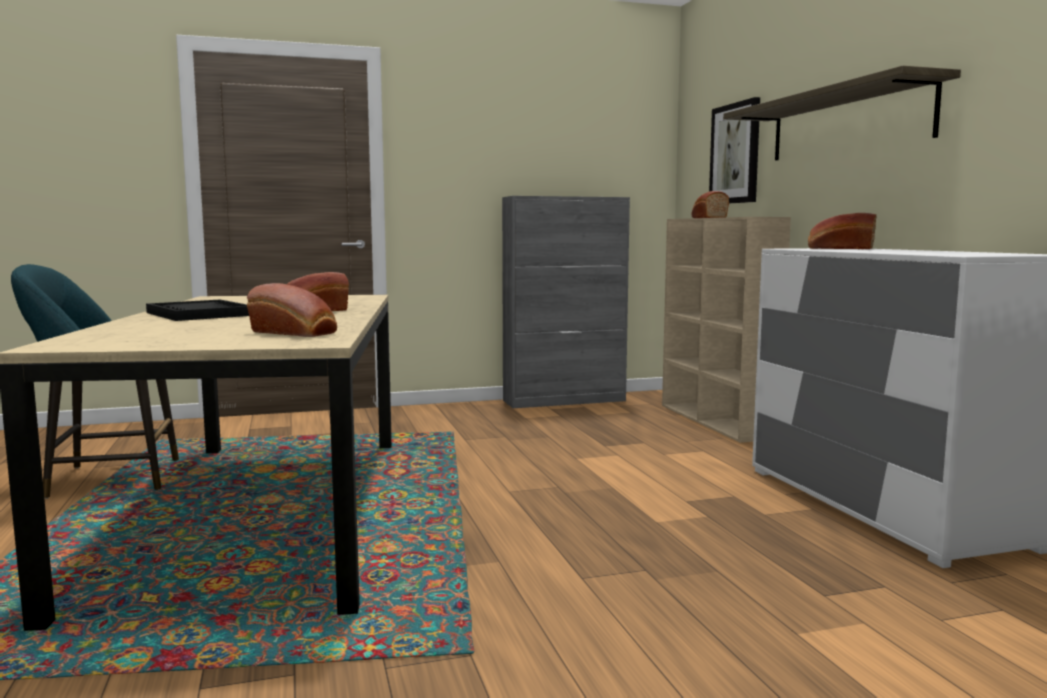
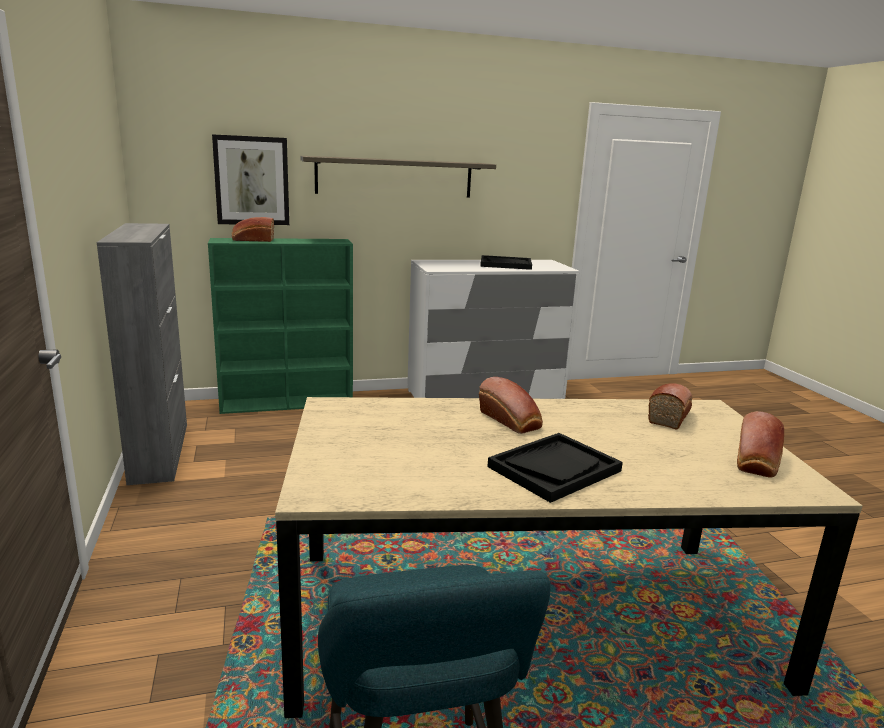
camera: 90 degrees left, 10 degrees up
beige bookcase [662,217,791,443] -> green bookcase [208,238,353,414]
bread [808,213,876,249] -> bread moved to [737,411,784,478]
none -> black tray [480,255,532,270]

